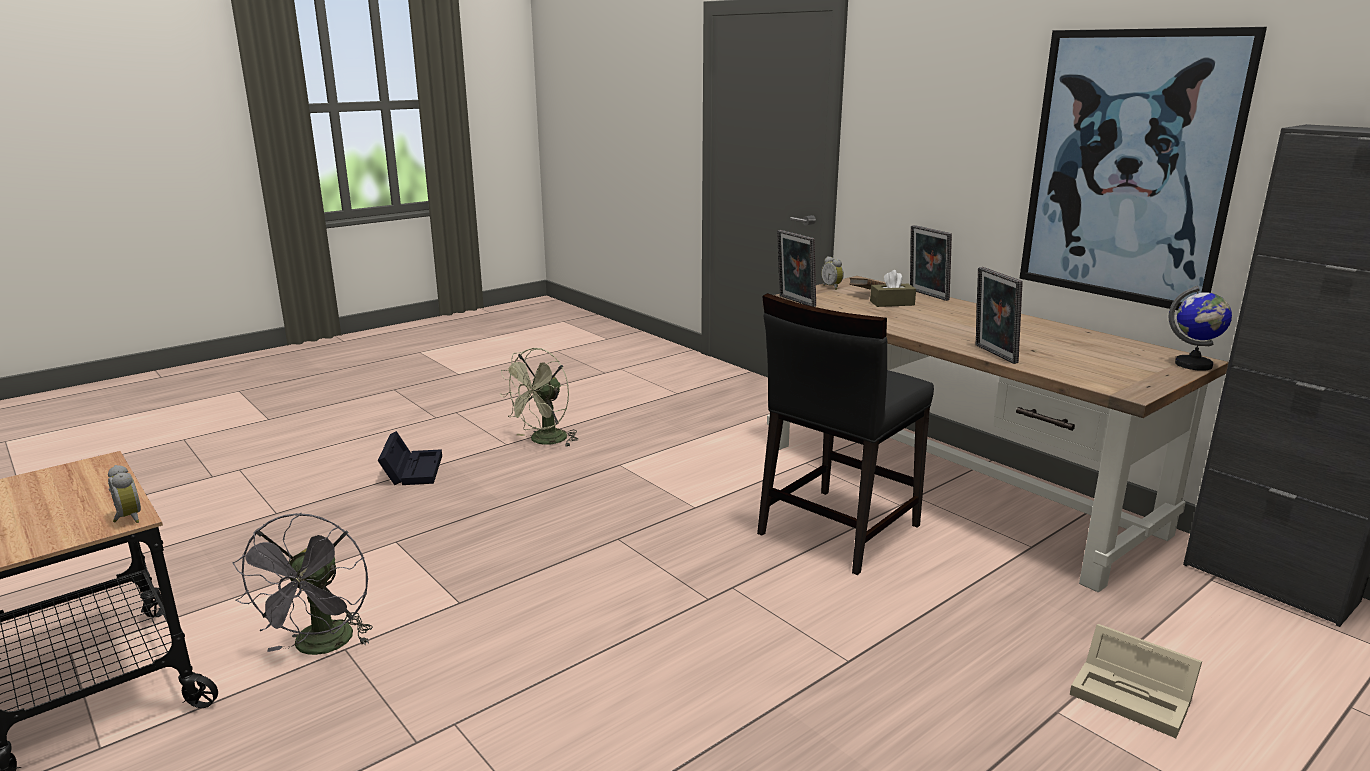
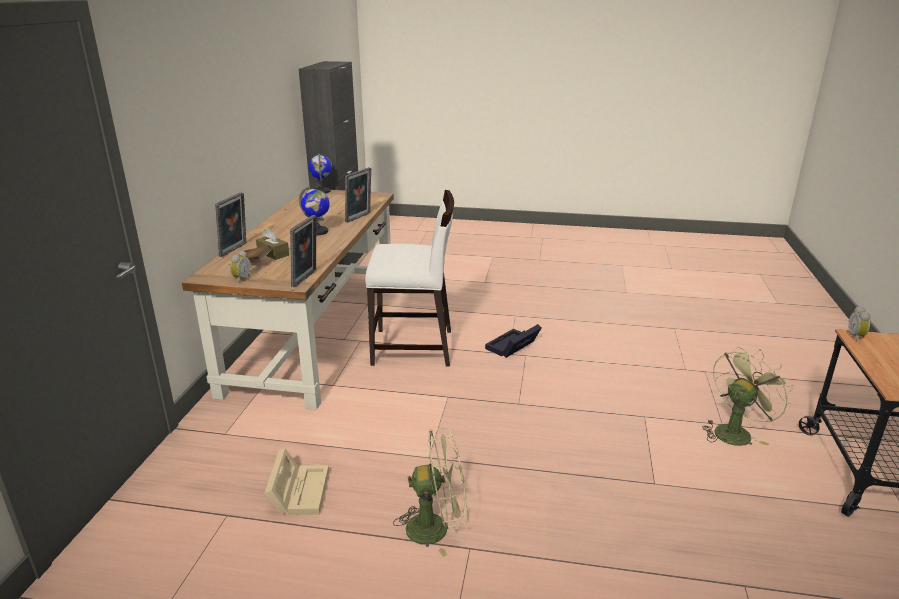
camera: 130 degrees left, 5 degrees up
grey fan [232,513,373,655] -> green fan [702,347,794,446]
black storage box [378,431,442,485] -> black storage box moved to [485,324,542,358]
black chair [757,293,934,575] -> white chair [365,190,454,367]
picture [1019,27,1267,310] -> none
beige storage box [1070,624,1202,738] -> beige storage box moved to [265,448,329,515]
none -> globe [299,186,330,236]

